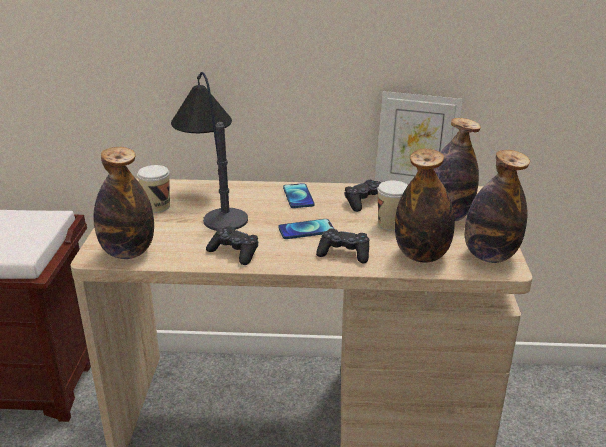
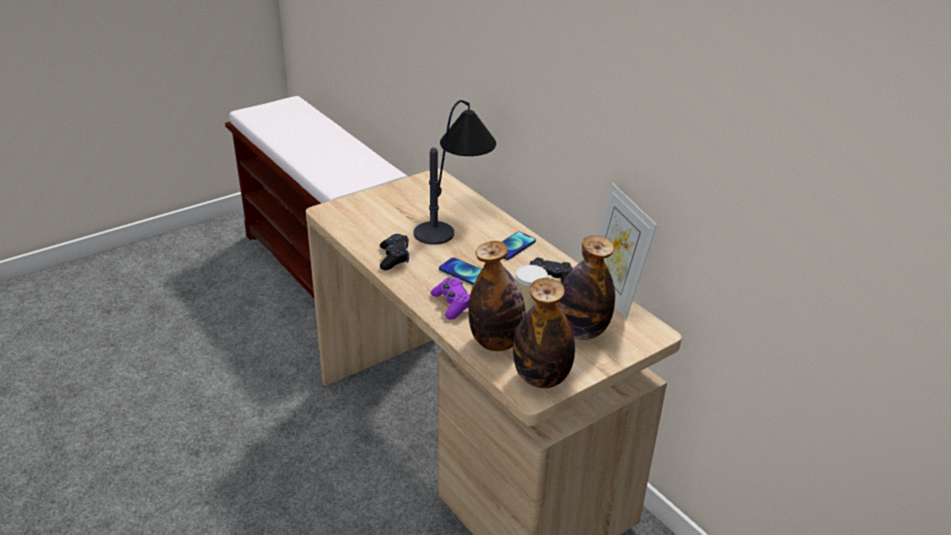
camera: 50 degrees right, 5 degrees up
bottle [94,147,154,259] -> none
cup [137,165,170,213] -> none
black game controller [316,229,369,263] -> purple game controller [430,278,470,320]

